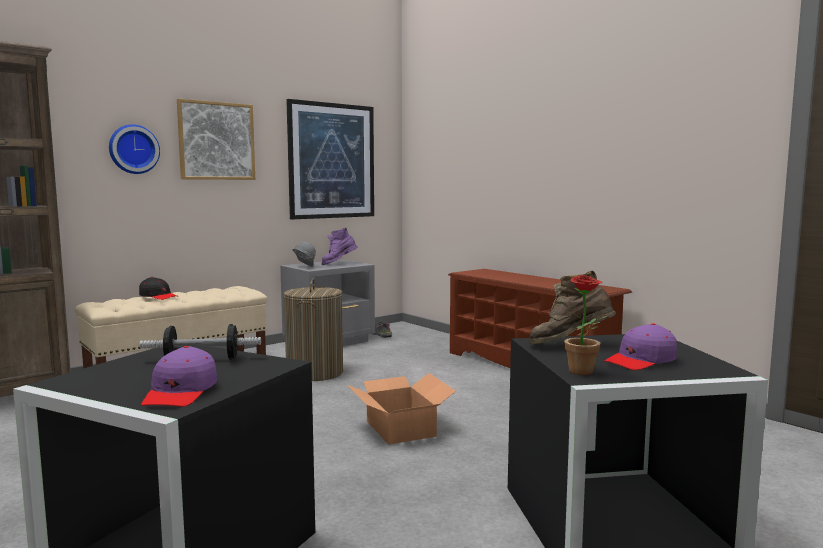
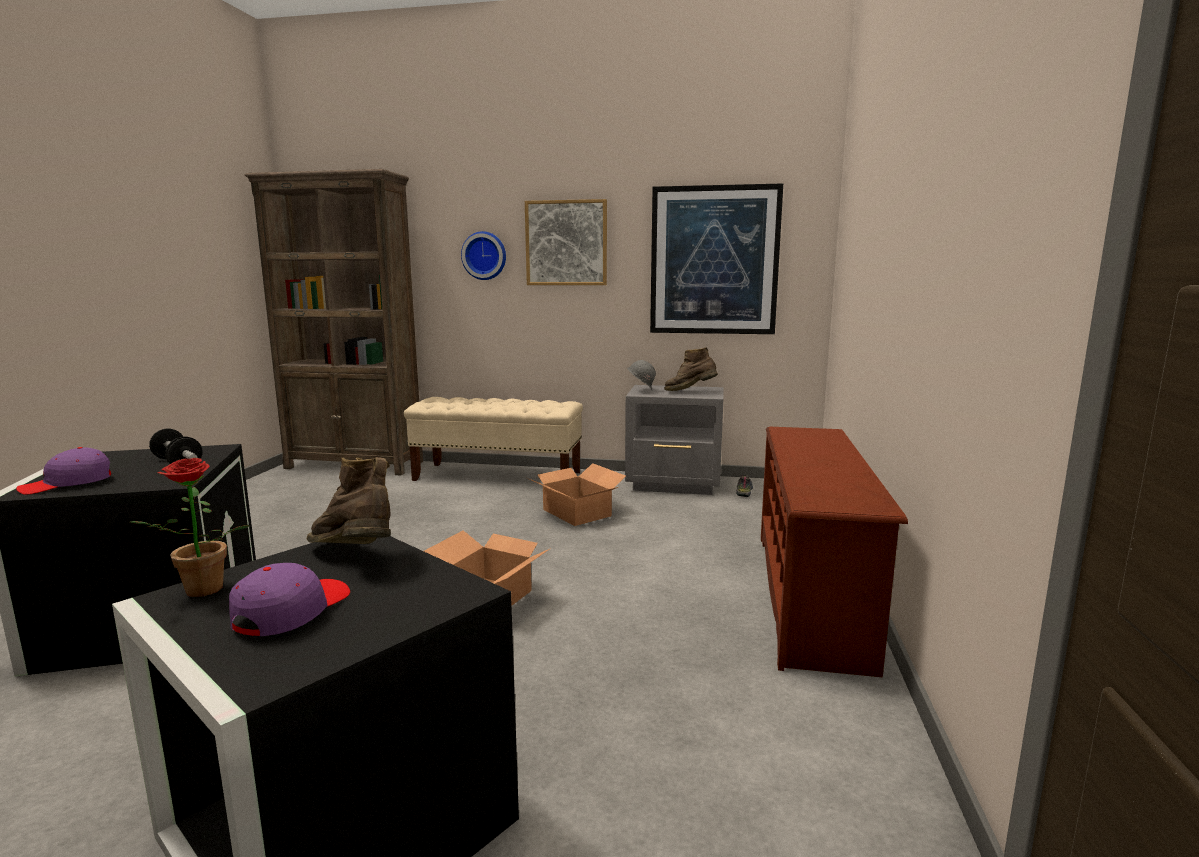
camera: 50 degrees right, 5 degrees up
black cap [139,277,179,300] -> none
laundry basket [284,278,343,381] -> cardboard box [527,463,626,526]
purple boot [322,228,358,265] -> brown boot [664,347,718,391]
purple cap [604,323,677,370] -> purple cap turned 90 degrees clockwise [229,563,350,636]

